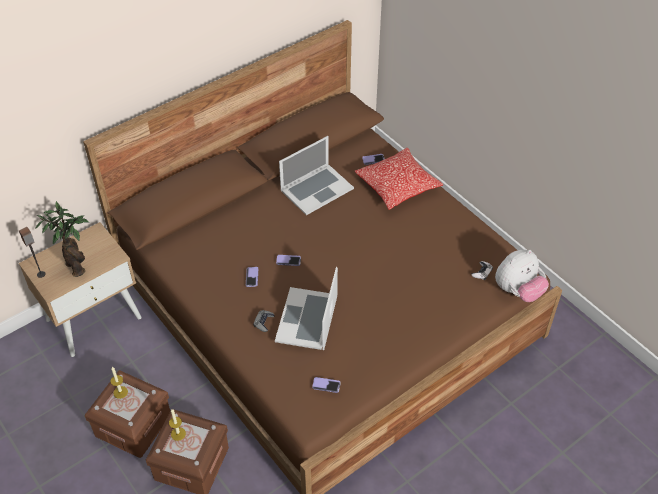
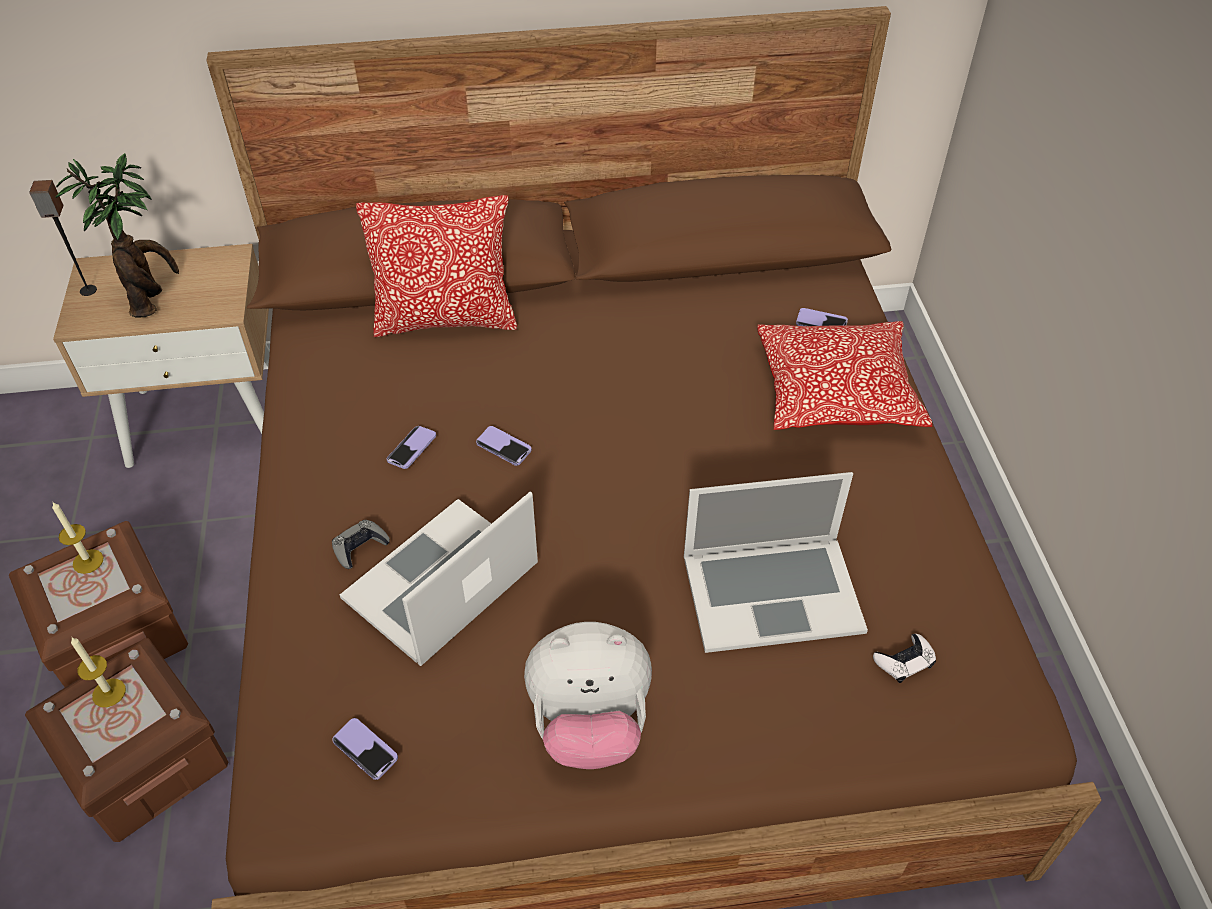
camera: 30 degrees right, 0 degrees up
laptop [279,136,354,215] -> laptop moved to [684,472,868,653]
plush toy [495,250,549,302] -> plush toy moved to [524,622,652,769]
none -> pillow [356,195,517,337]

